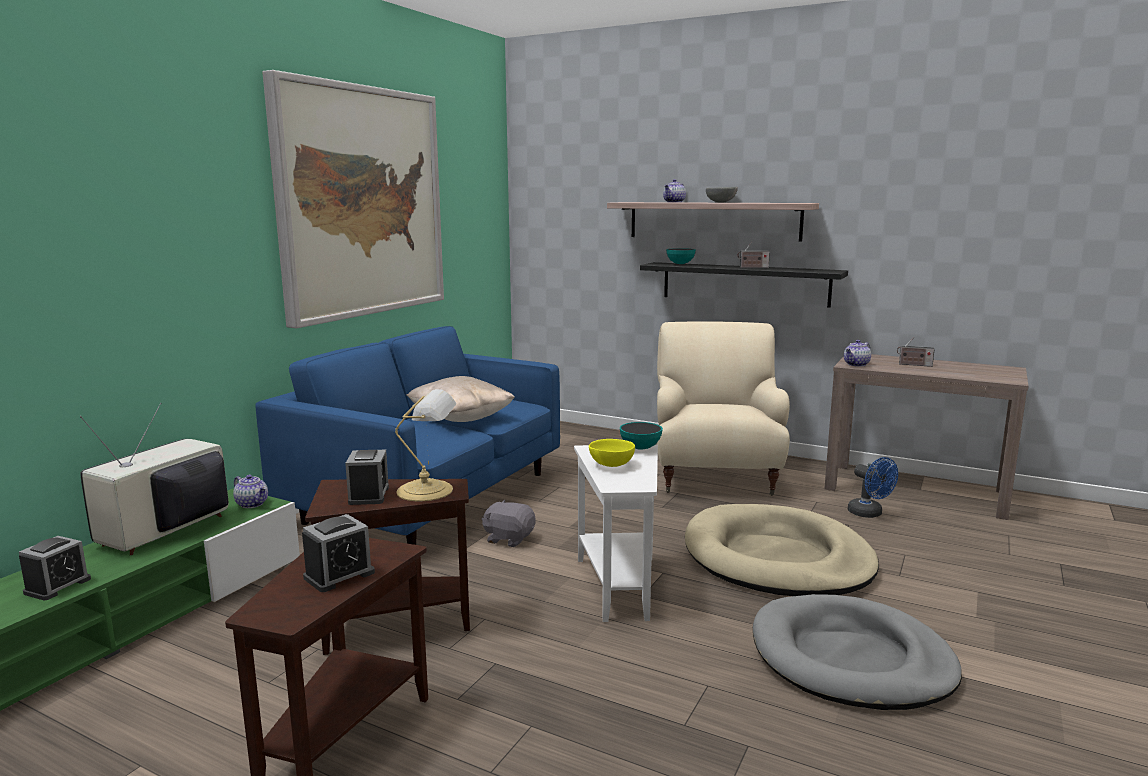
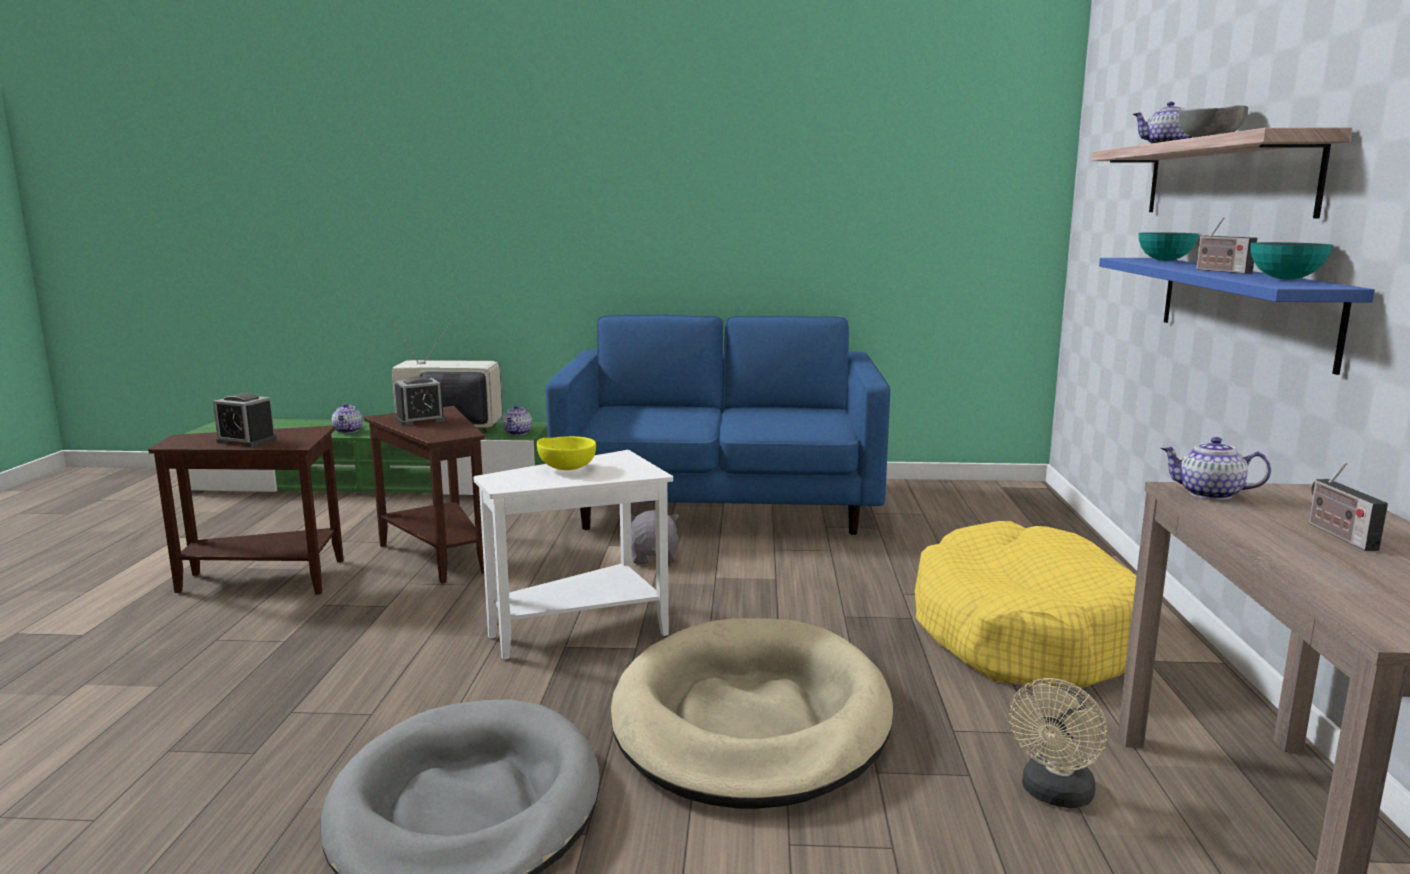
camera: 65 degrees right, 0 degrees up
alarm clock [19,536,91,600] -> teapot [332,403,363,433]
picture [262,70,444,328] -> none
table lamp [395,389,456,501] -> none
beige pillow [406,376,515,422] -> none
bowl [620,422,663,450] -> bowl moved to [1251,242,1333,280]
black shelf [640,262,848,308] -> blue shelf [1099,258,1375,375]
beige armchair [657,321,790,496] -> yellow dog bed [915,521,1136,689]
blue fan [848,457,898,518] -> beige fan [1009,678,1108,808]

